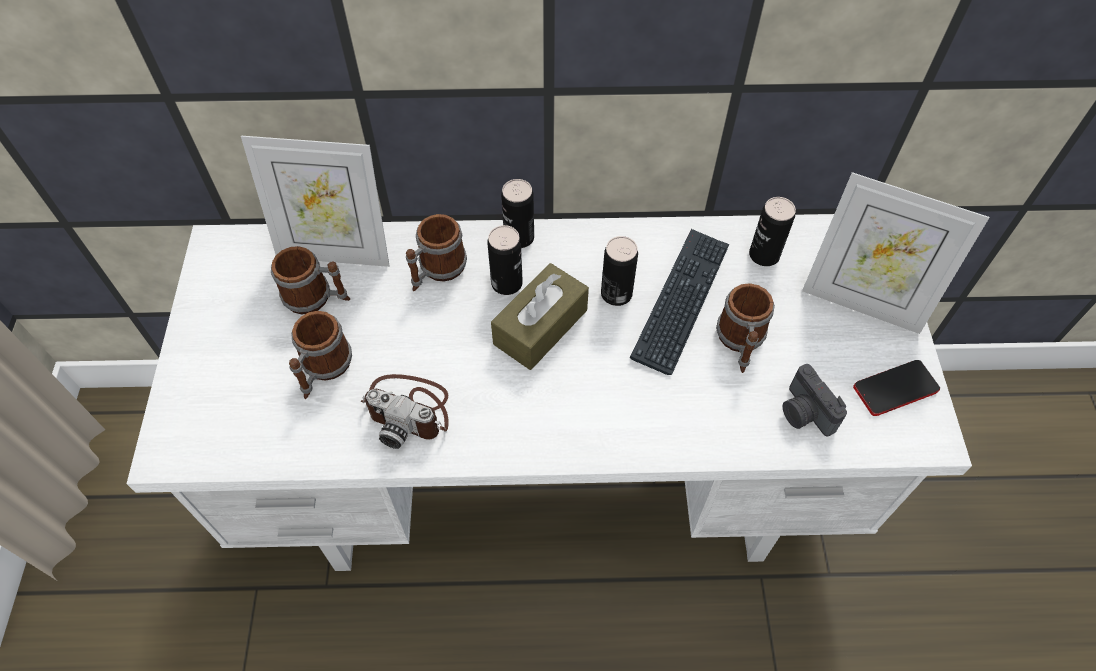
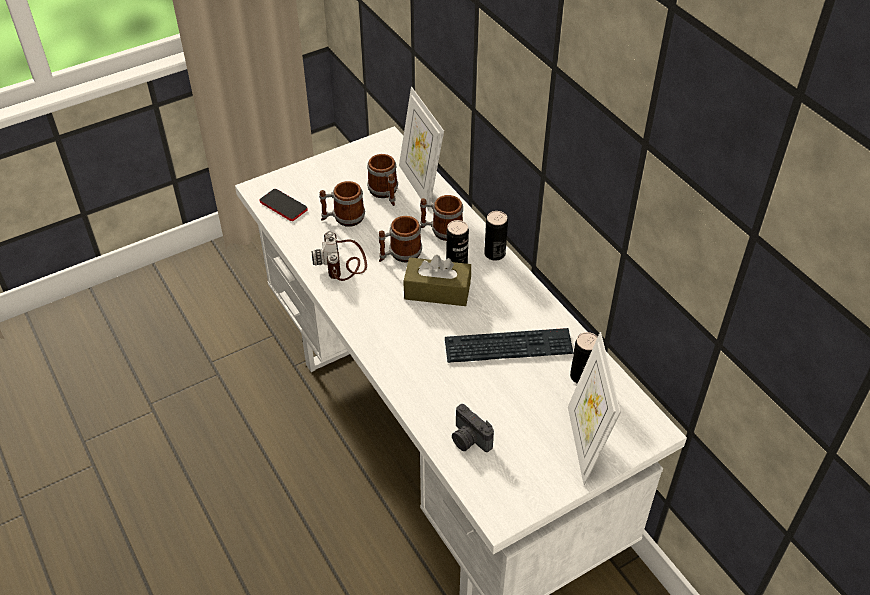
camera: 60 degrees right, 10 degrees down
can [601,236,638,306] -> none
mug [716,283,775,373] -> mug moved to [378,216,422,263]
camera [783,364,847,437] -> camera turned 75 degrees counterclockwise [452,404,494,452]
phone [853,360,940,416] -> phone moved to [260,189,308,221]

